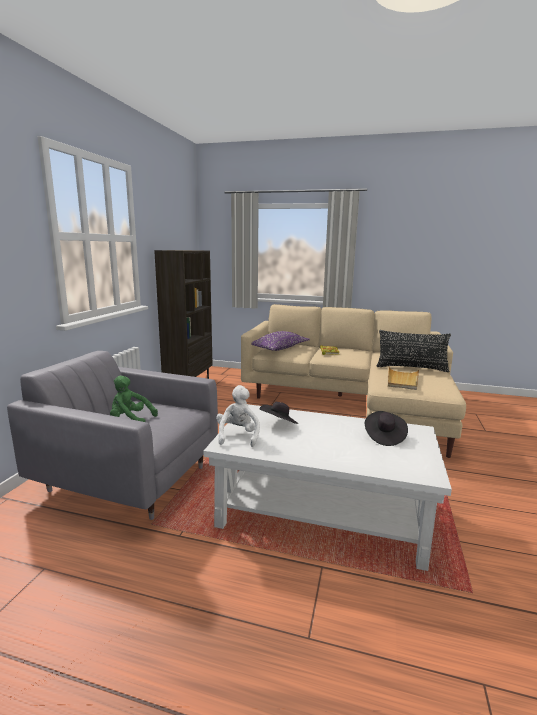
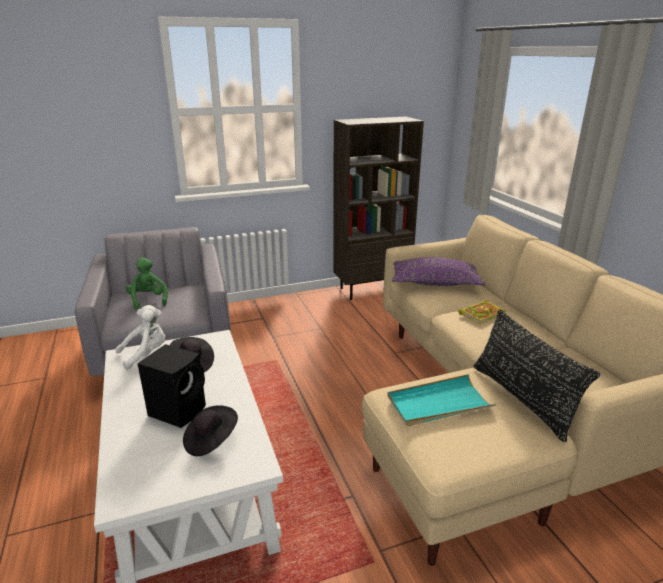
camera: 55 degrees right, 10 degrees up
beige tray [388,367,419,390] -> turquoise tray [387,374,496,427]
none -> black speaker [137,344,206,428]

